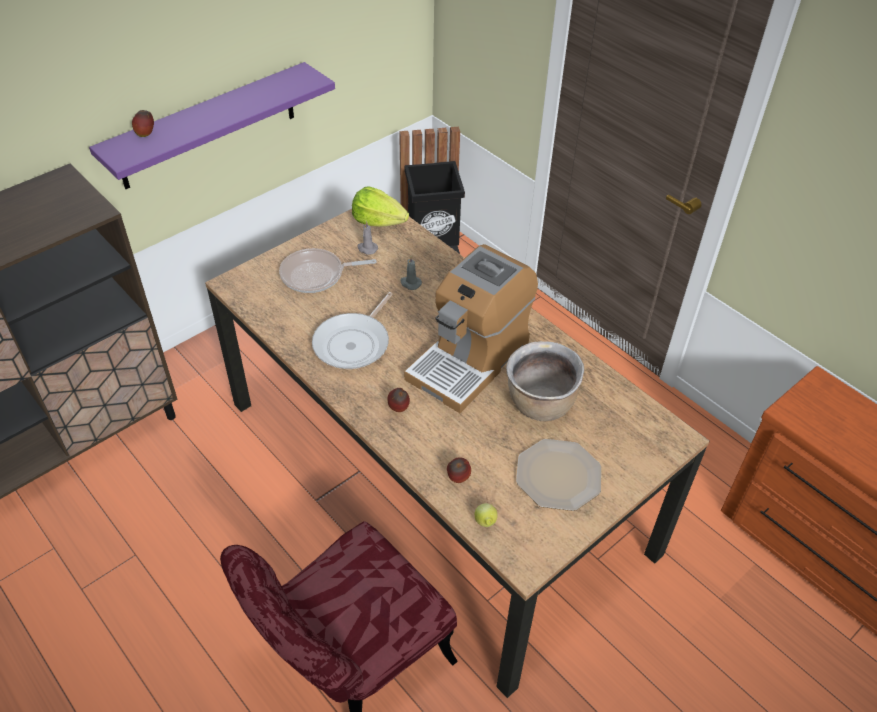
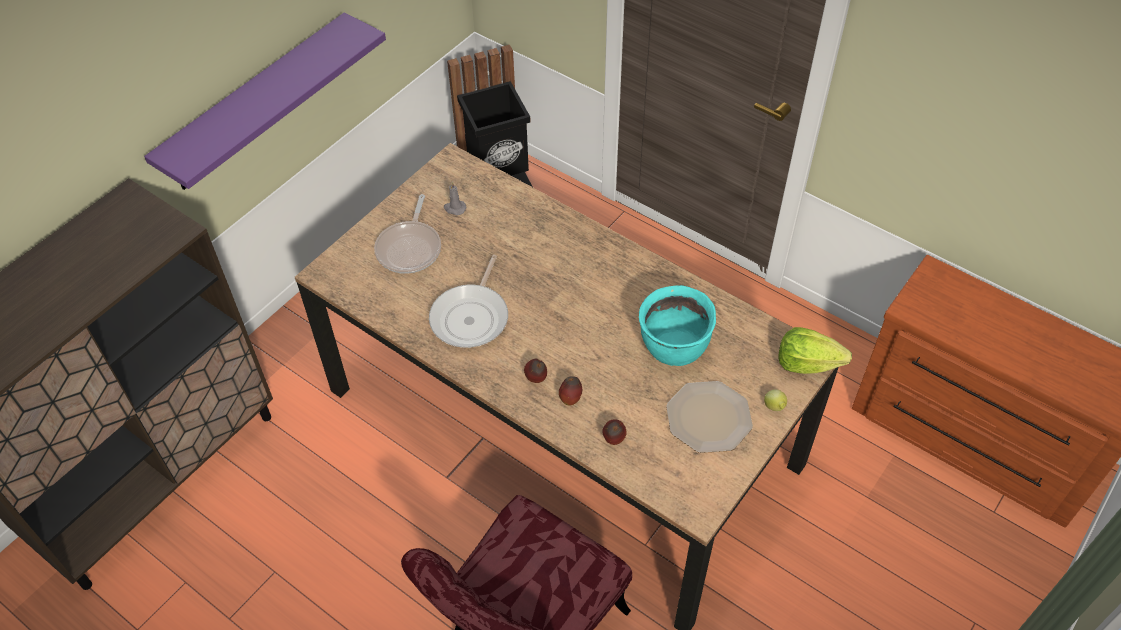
camera: 10 degrees left, 5 degrees up
apple [132,110,154,137] -> apple moved to [559,376,582,405]
frying pan [279,248,376,293] -> frying pan turned 60 degrees counterclockwise [374,194,441,274]
lettuce [352,187,409,227] -> lettuce moved to [778,327,852,374]
grey candle [400,256,422,290] -> none
coffee machine [404,244,538,413] -> none
lemon [475,503,498,527] -> lemon moved to [764,389,787,411]
brown cooking pot [506,341,584,421] -> turquoise cooking pot [639,285,716,366]

